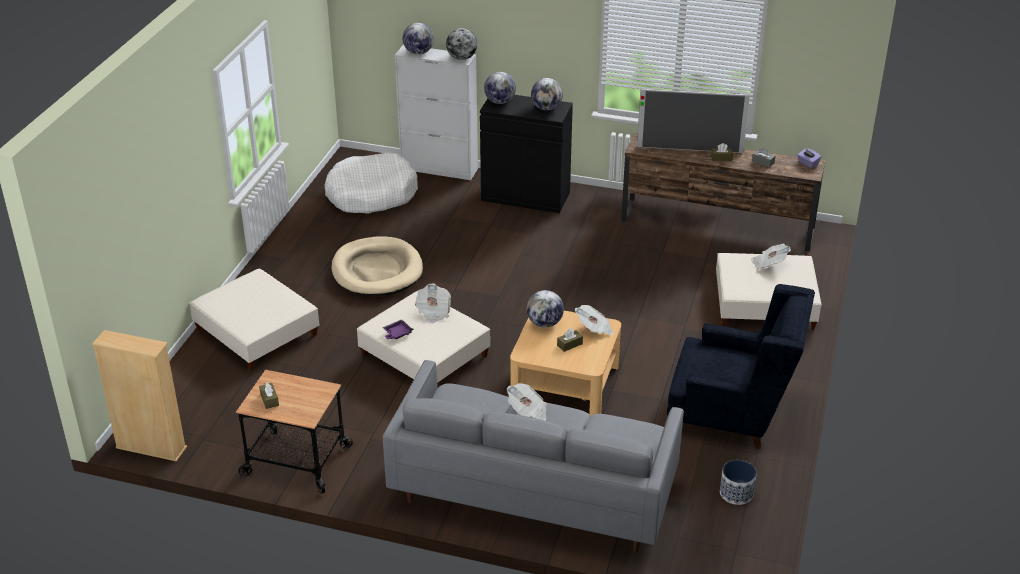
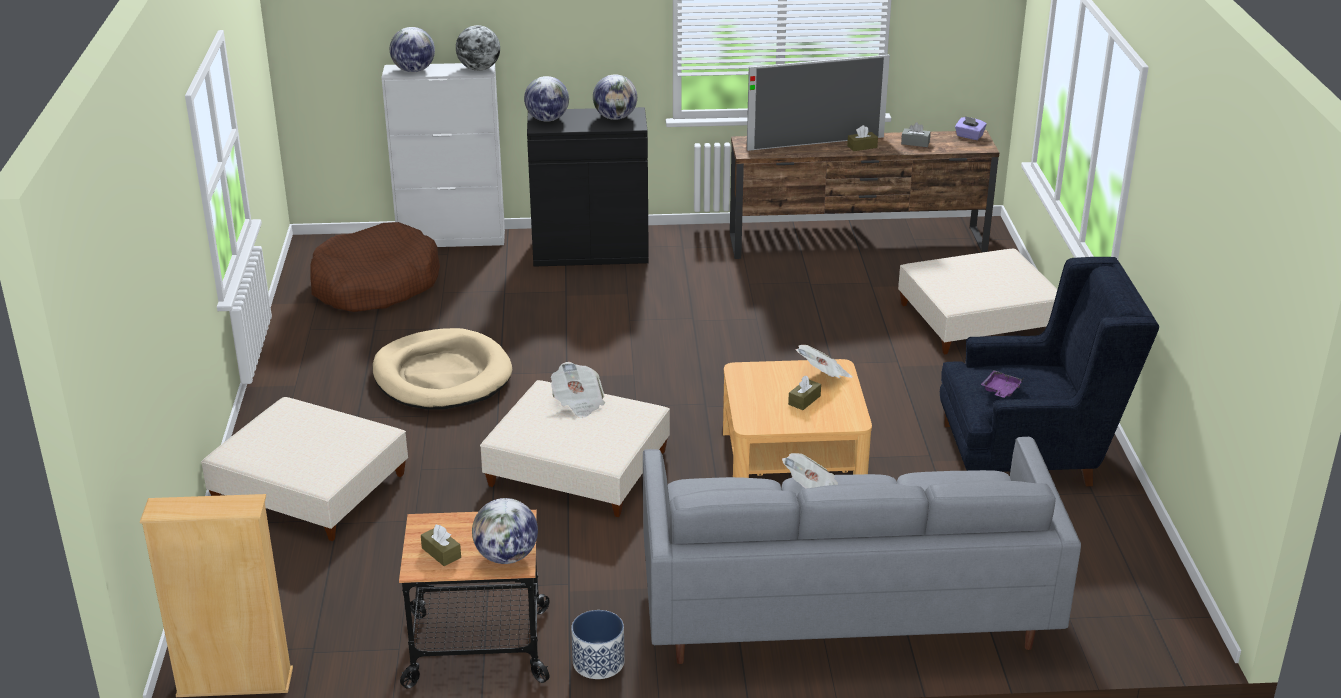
camera: 20 degrees left, 5 degrees down
white dog bed [325,152,418,214] -> brown dog bed [310,222,440,312]
purple tray [382,319,414,340] -> purple tray moved to [981,370,1023,398]
globe [527,290,564,328] -> globe moved to [472,498,538,564]
planter [720,460,757,505] -> planter moved to [571,610,625,679]
newspaper [751,244,791,269] -> none

